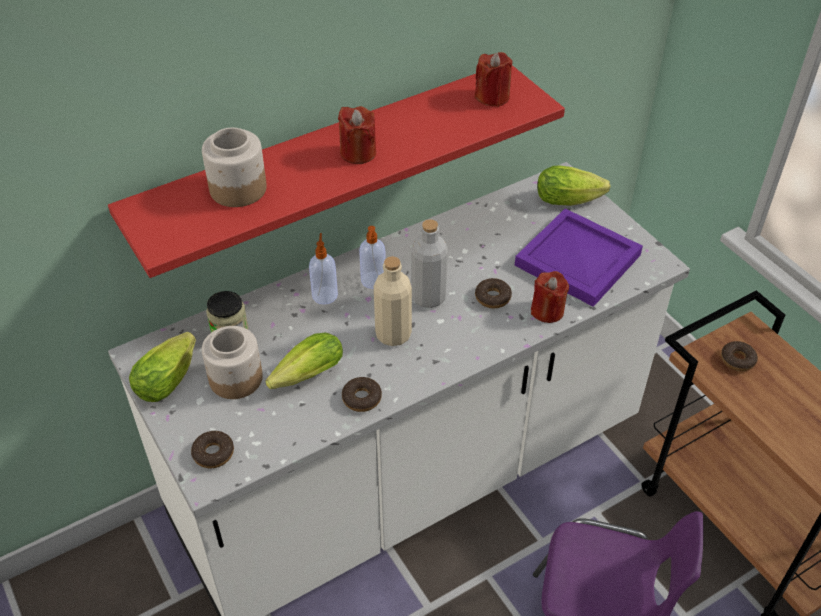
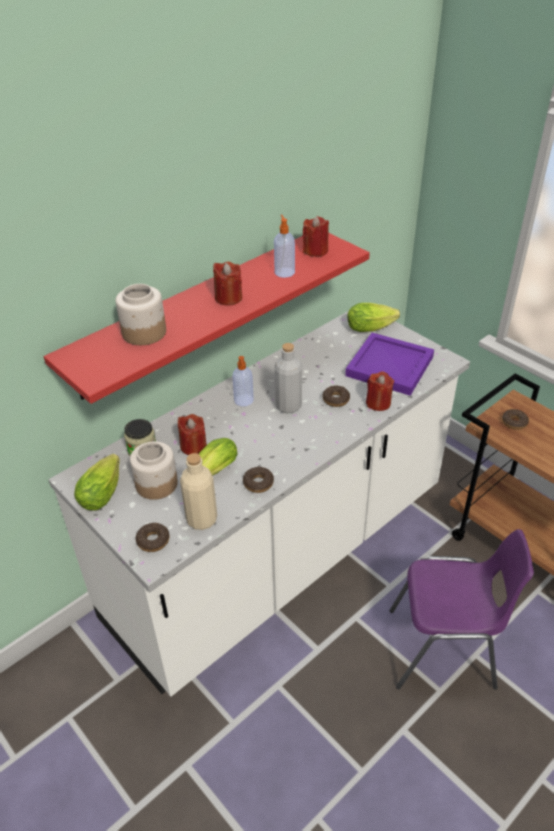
camera: 10 degrees left, 5 degrees down
soap dispenser [309,233,338,305] -> soap dispenser moved to [274,214,295,278]
beige bottle [374,256,412,346] -> beige bottle moved to [180,453,217,530]
none -> red candle [178,414,207,455]

